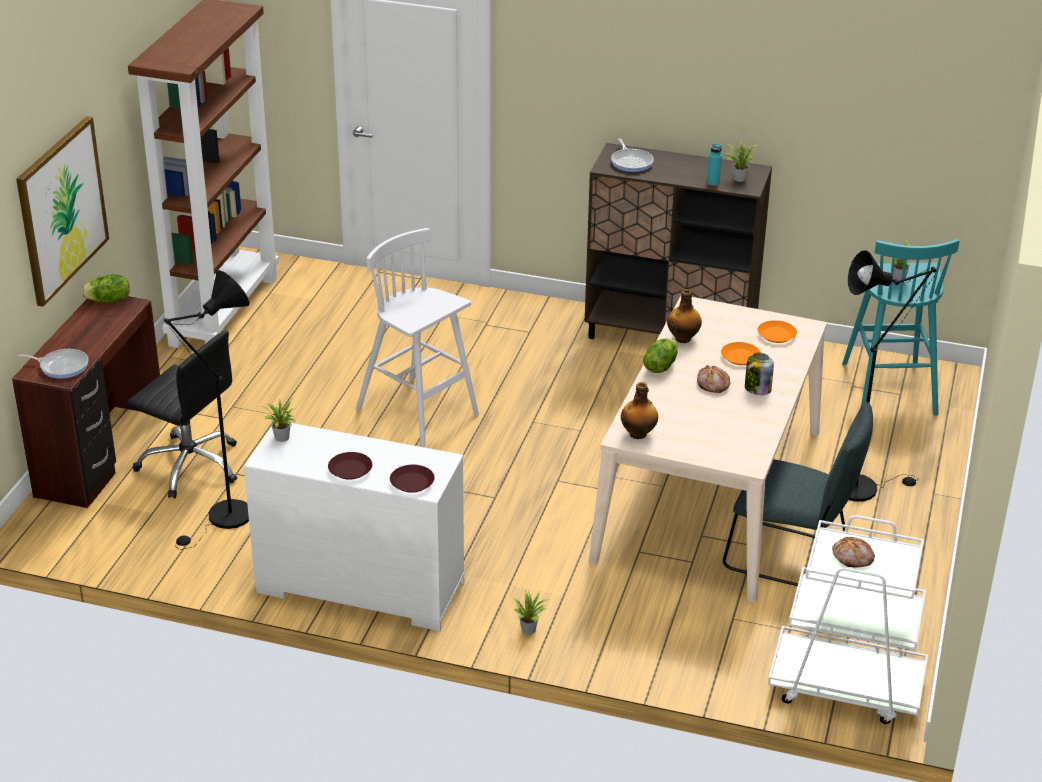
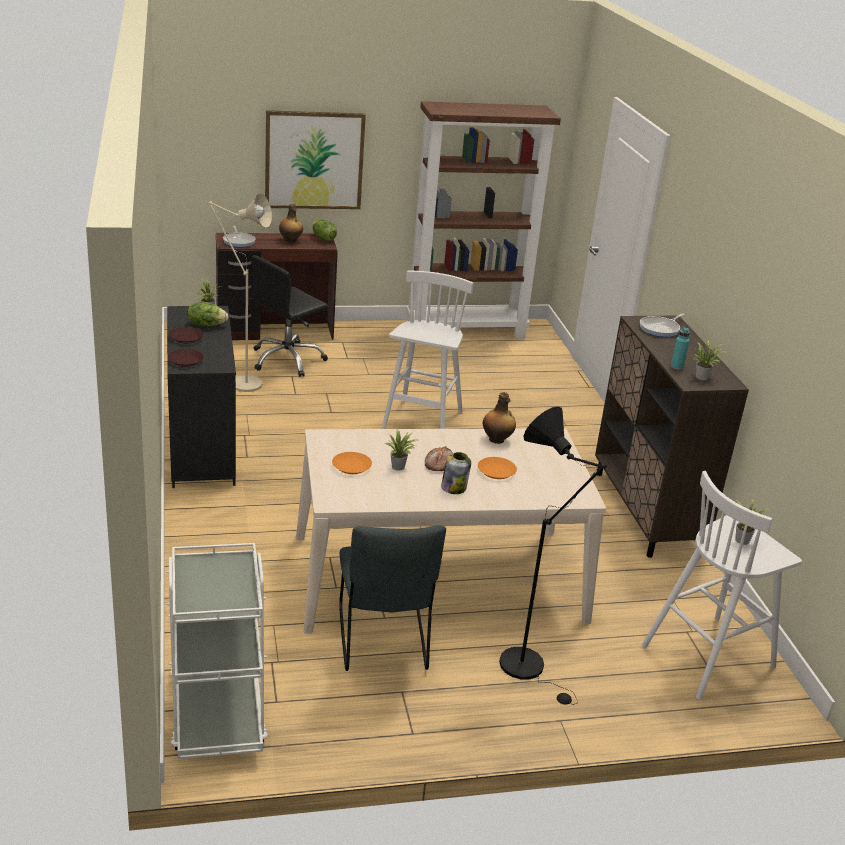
camera: 60 degrees right, 5 degrees down
black office chair [127,330,237,498] -> black office chair turned 45 degrees clockwise [252,255,328,377]
black floor lamp [164,270,250,550] -> beige floor lamp [208,193,272,392]
white dresser [244,423,465,631] -> black dresser [167,306,236,488]
potted plant [512,589,550,635] -> potted plant moved to [385,429,419,471]
bottle [621,382,658,439] -> bottle moved to [279,204,303,243]
lettuce [643,338,677,373] -> lettuce moved to [187,302,228,326]
orange plate [758,320,797,343] -> orange plate moved to [332,452,372,474]
bread [832,537,875,568] -> none
turquoise stool [842,239,960,416] -> white stool [641,471,802,700]

